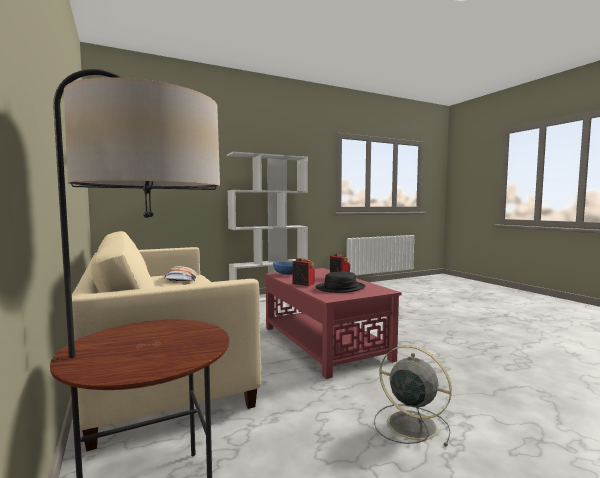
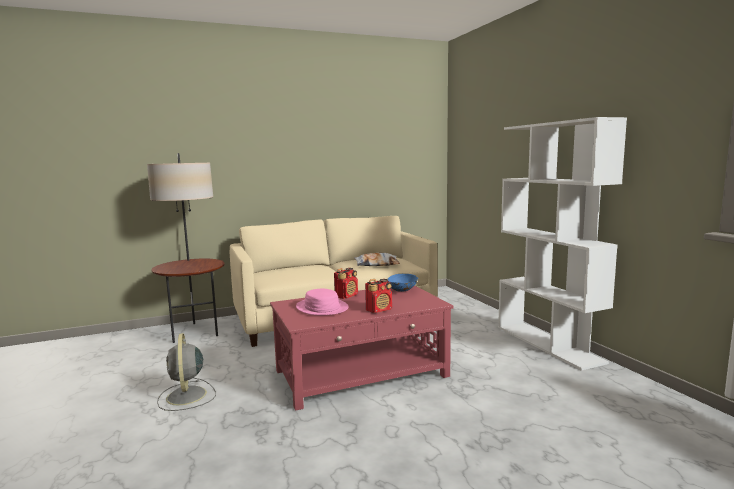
camera: 95 degrees right, 5 degrees up
black hat [315,271,365,293] -> pink hat [296,289,349,316]
grey fan [374,345,452,447] -> grey fan turned 120 degrees clockwise [157,333,216,411]

